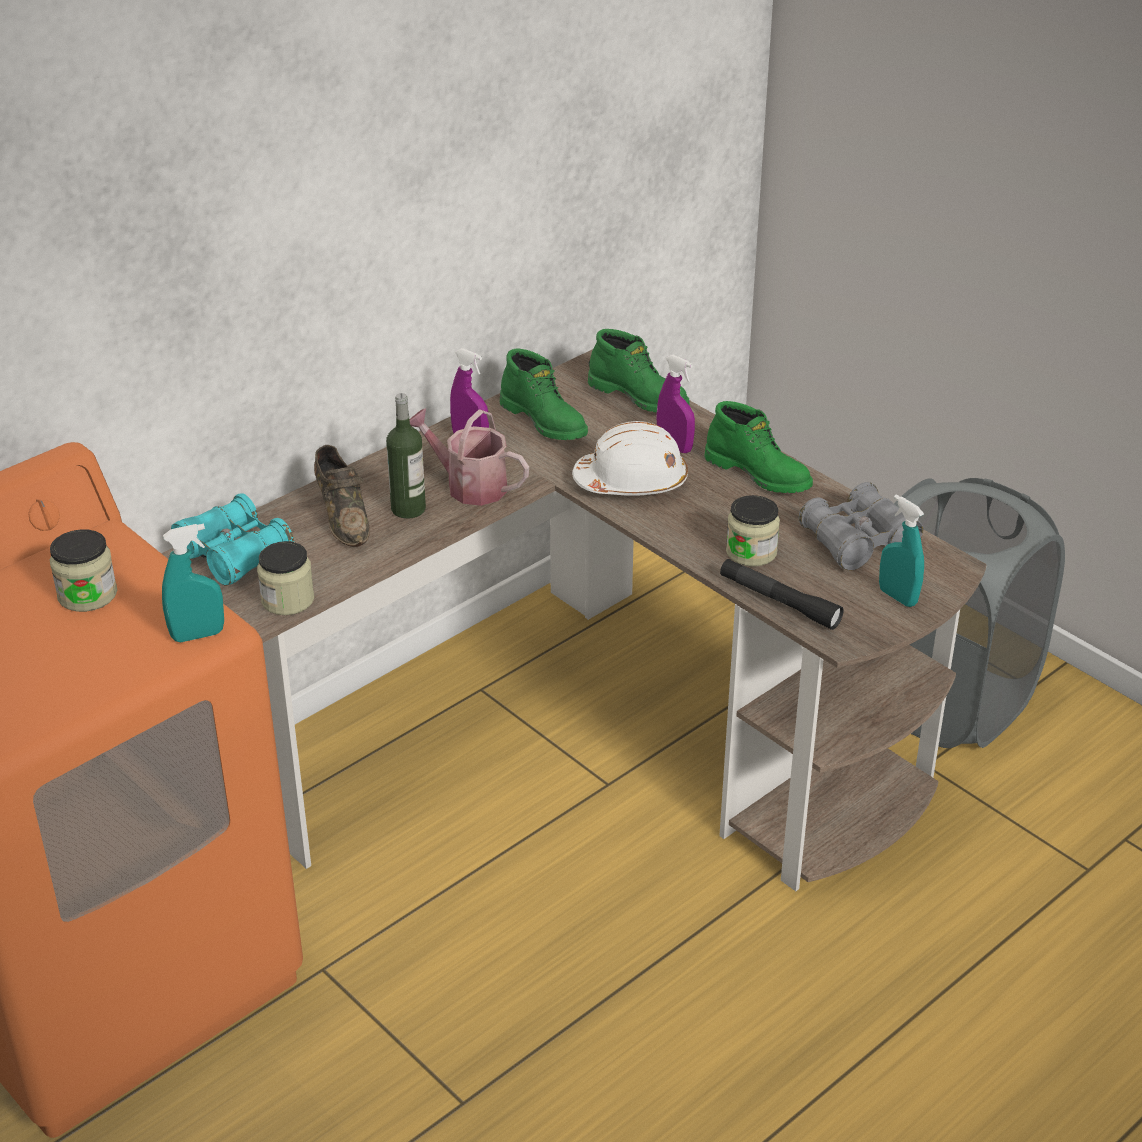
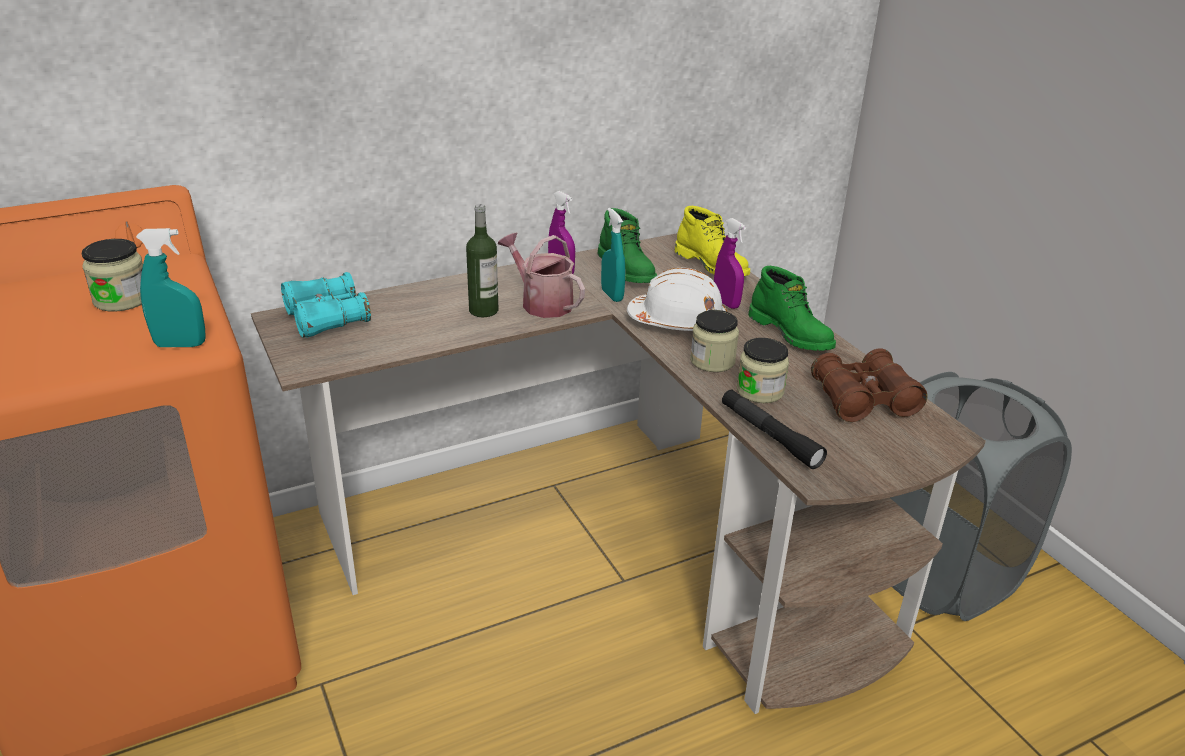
camera: 15 degrees right, 5 degrees down
jar [257,541,314,615] -> jar moved to [690,310,739,372]
brown shoe [314,445,370,547] -> none
green boot [588,329,690,412] -> yellow boot [674,206,750,276]
grey binoculars [798,482,923,571] -> brown binoculars [811,348,928,422]
turquoise spray bottle [879,495,924,607] -> turquoise spray bottle moved to [601,208,625,302]

